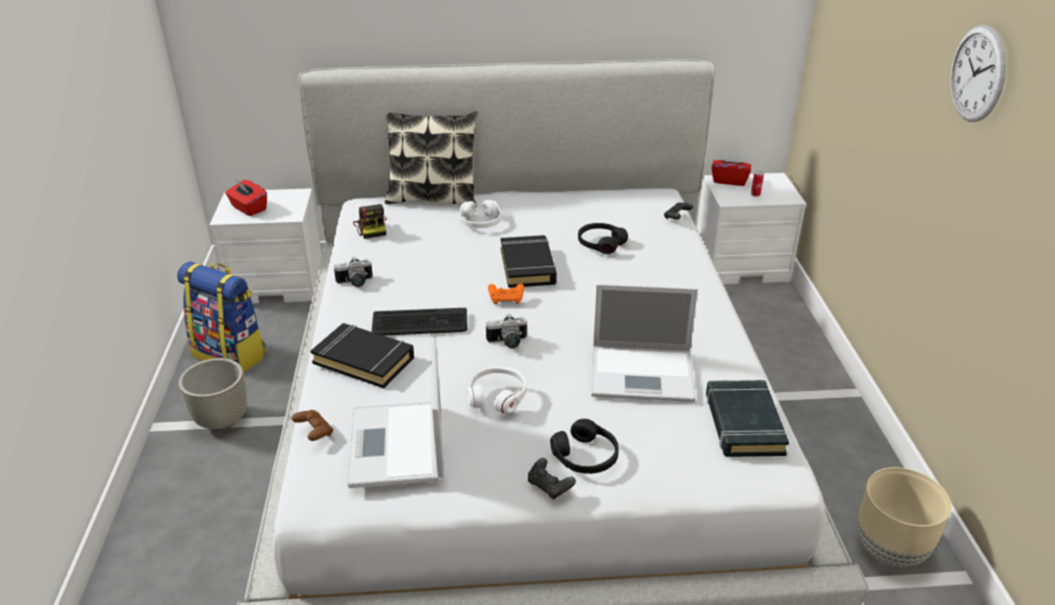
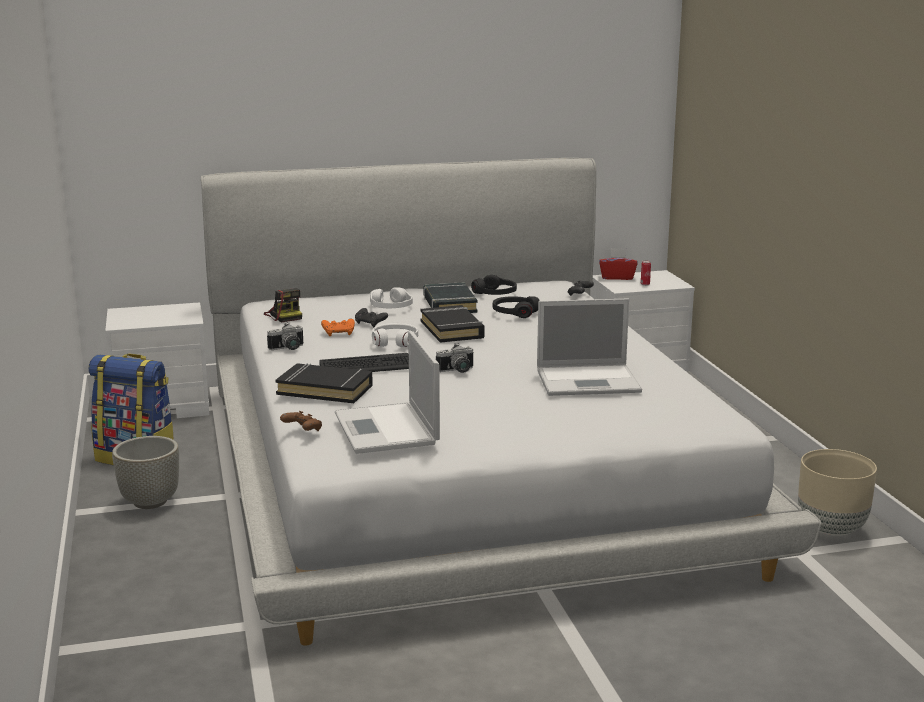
camera: 10 degrees left, 15 degrees down
red tissue box [225,180,267,216] -> none
pillow [385,111,478,207] -> none
white headphones [467,365,526,413] -> white headphones moved to [372,323,418,347]
orange game controller [488,283,524,304] -> orange game controller moved to [321,318,355,336]
black game controller [528,458,576,499] -> black game controller moved to [355,308,388,327]
black headphones [550,419,619,474] -> black headphones moved to [471,275,517,295]
black book [706,380,789,457] -> black book moved to [423,282,478,313]
wall clock [950,25,1006,122] -> none

